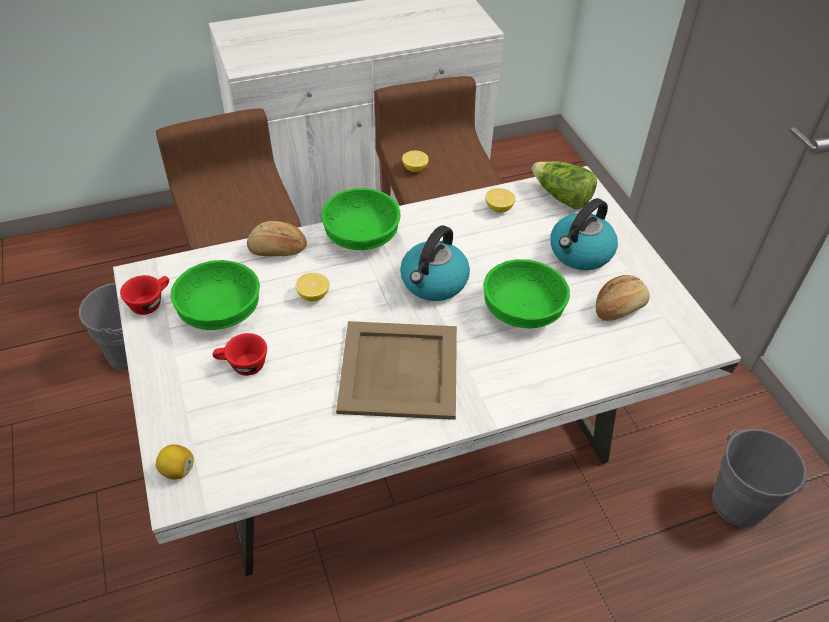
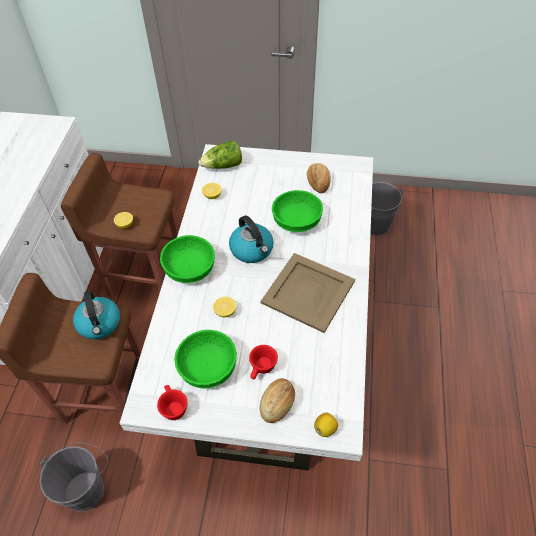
camera: 60 degrees left, 5 degrees up
bread [247,221,307,256] -> bread moved to [260,378,295,423]
kettle [550,198,618,270] -> kettle moved to [73,290,120,339]

